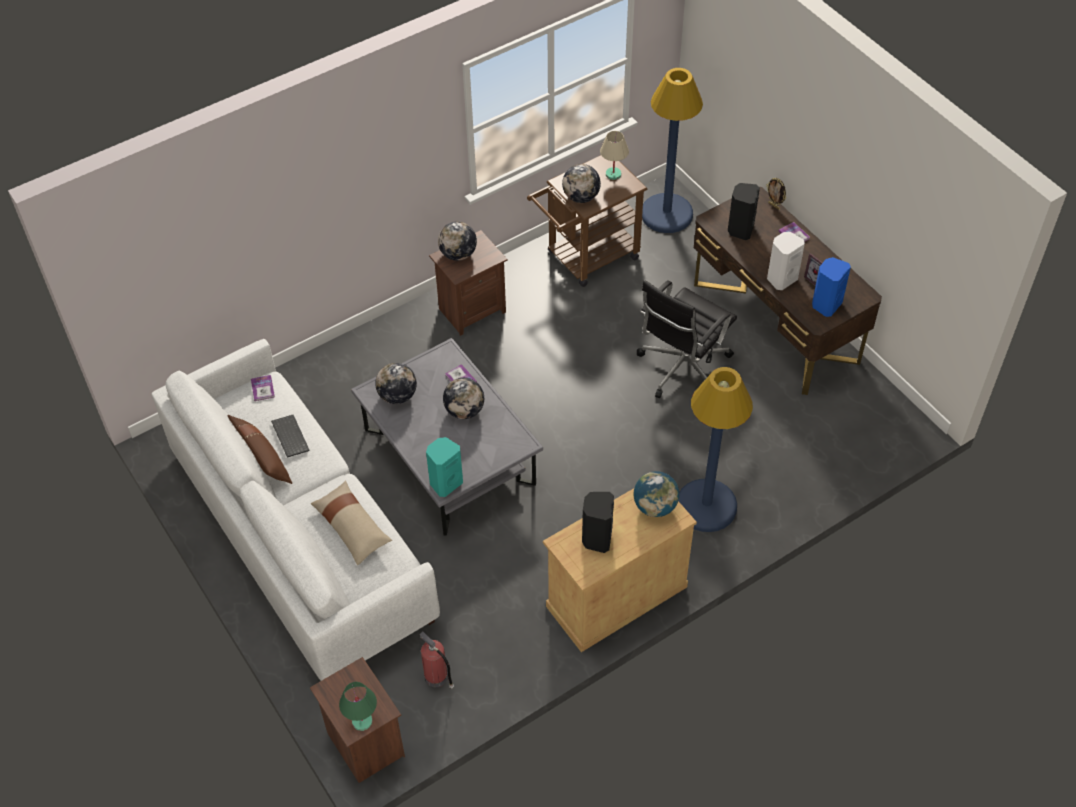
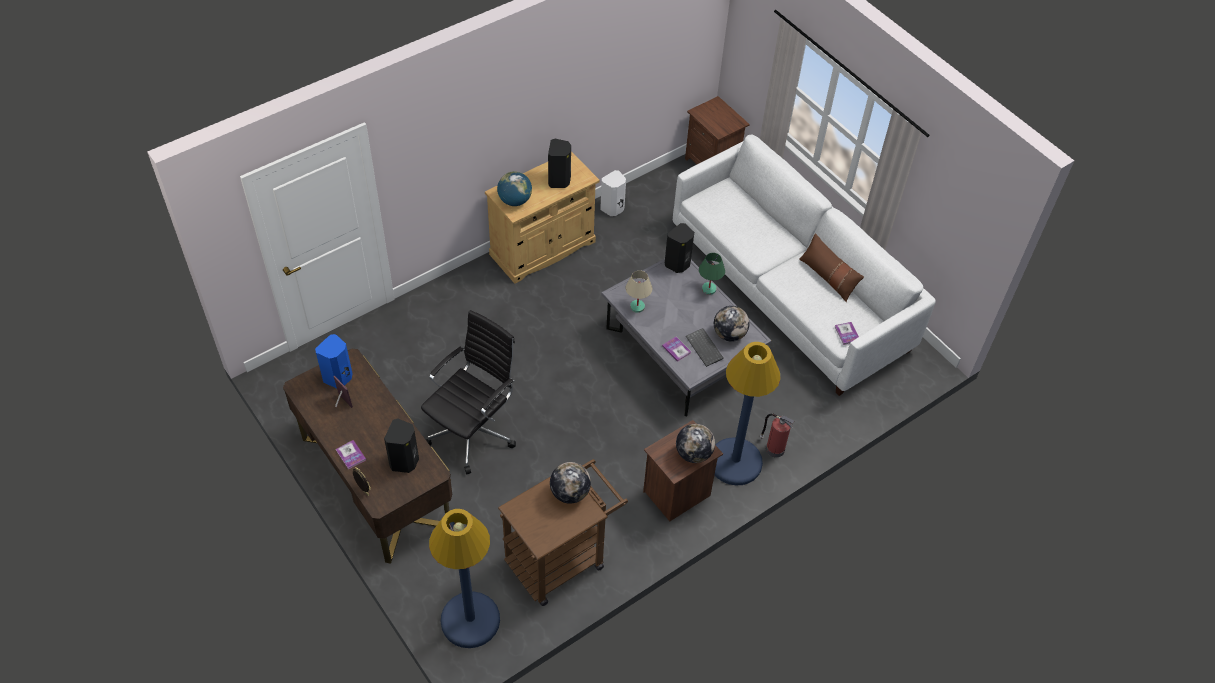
camera: 175 degrees right, 0 degrees up
keyboard [271,415,310,458] -> keyboard moved to [686,328,724,367]
beige pillow [311,481,392,565] -> none
green table lamp [339,682,377,731] -> green table lamp moved to [699,253,725,295]
fire extinguisher [419,631,454,689] -> fire extinguisher moved to [760,413,795,457]
turquoise speaker [426,437,463,497] -> black speaker [665,223,694,273]
globe [443,378,484,419] -> none
beige table lamp [600,131,629,180] -> beige table lamp moved to [626,270,652,313]
blue floor lamp [679,367,753,532] -> blue floor lamp moved to [715,342,781,485]
white speaker [767,232,805,290] -> white speaker moved to [601,170,626,216]

